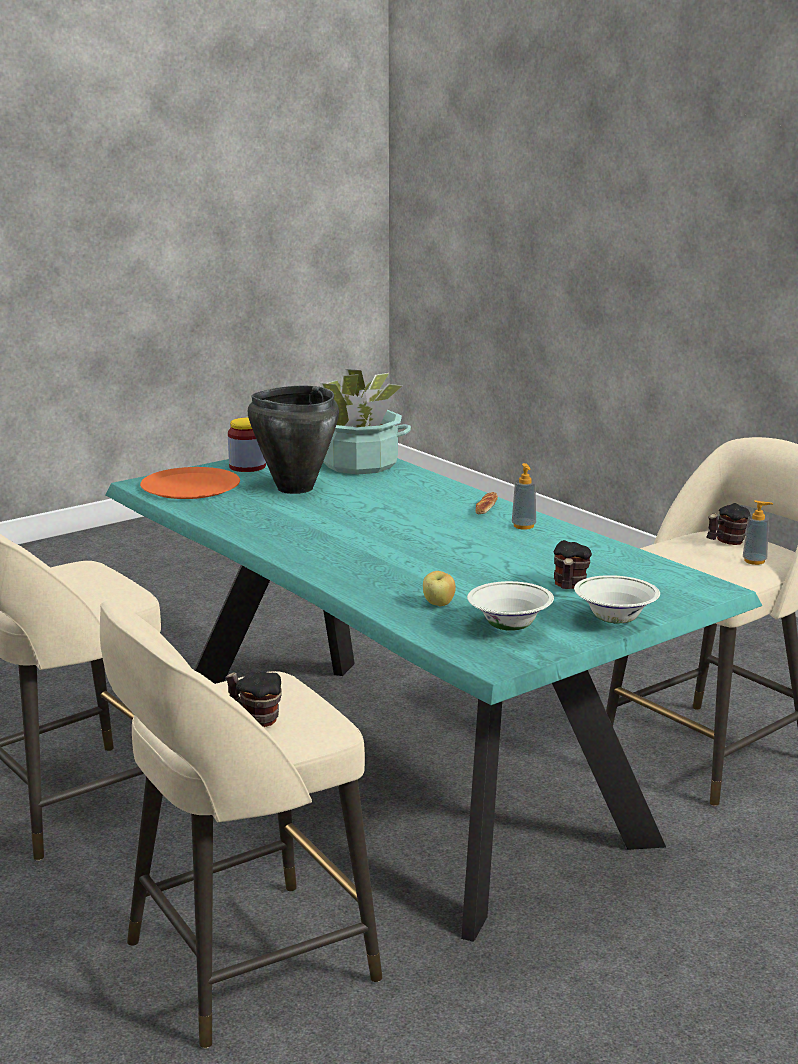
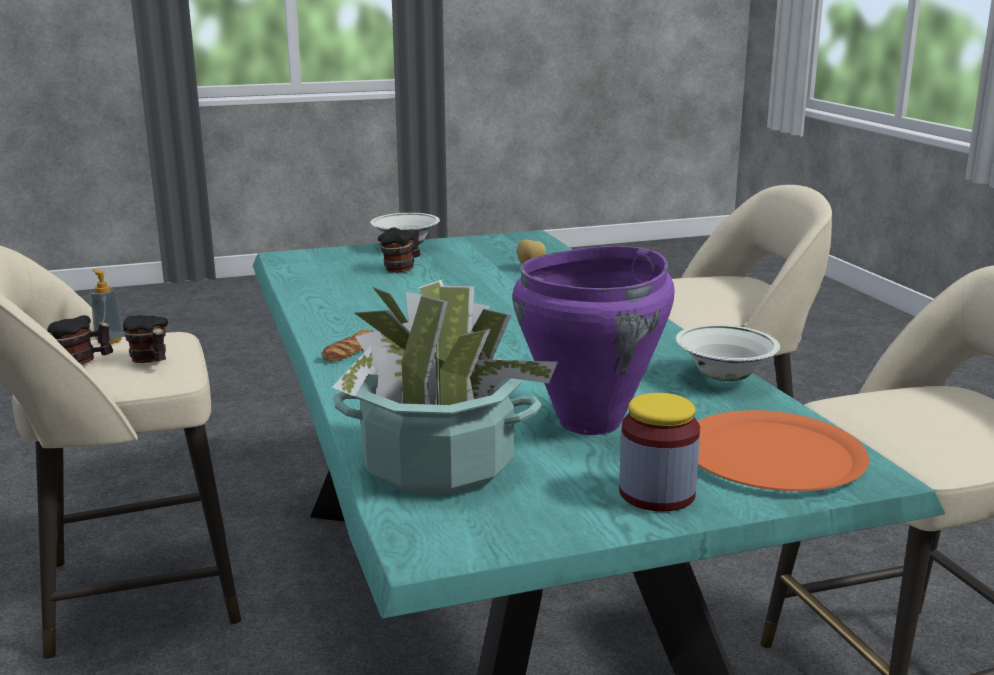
camera: 160 degrees left, 0 degrees up
mug [225,672,282,727] -> mug moved to [123,315,168,363]
black cooking pot [248,386,339,494] -> purple cooking pot [512,246,675,435]
white bowl [467,581,554,631] -> white bowl moved to [676,324,780,381]
soap dispenser [512,463,536,530] -> none

